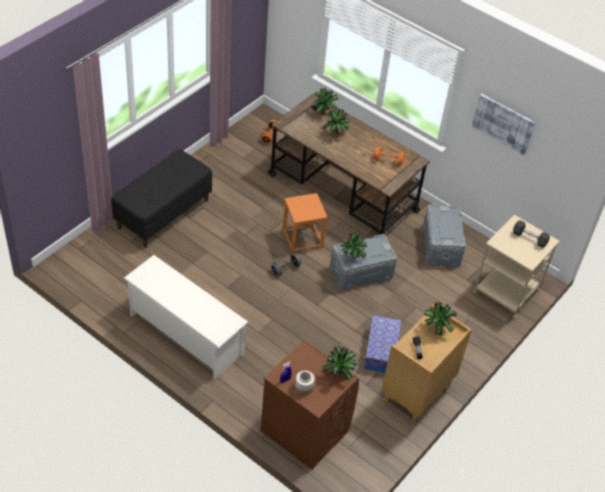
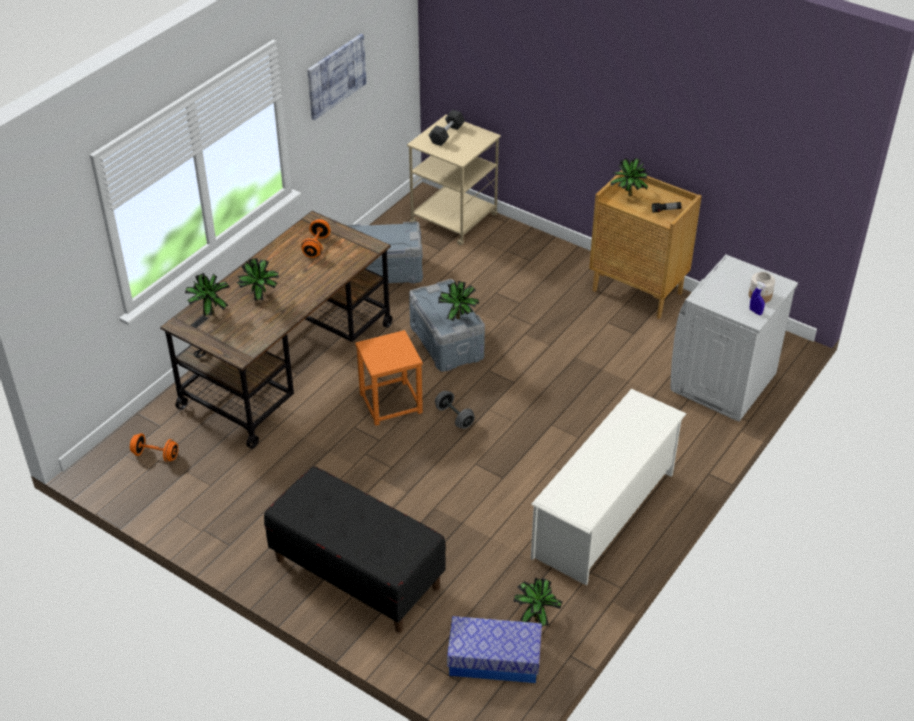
camera: 90 degrees left, 5 degrees down
brown washing machine [261,340,359,469] -> white washing machine [670,254,798,422]
potted plant [323,346,357,381] -> potted plant moved to [513,578,563,626]
storage box [364,315,401,373] -> storage box moved to [447,616,542,683]

